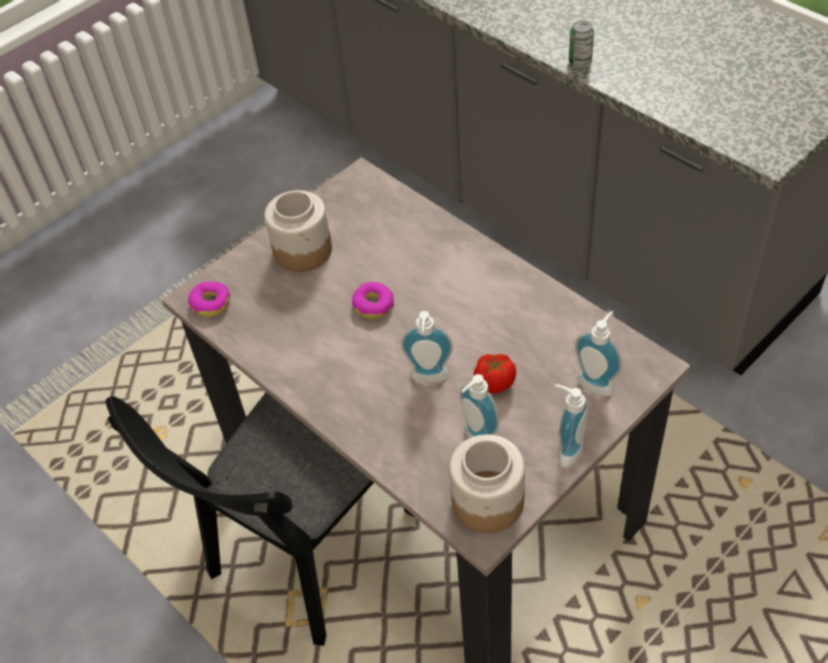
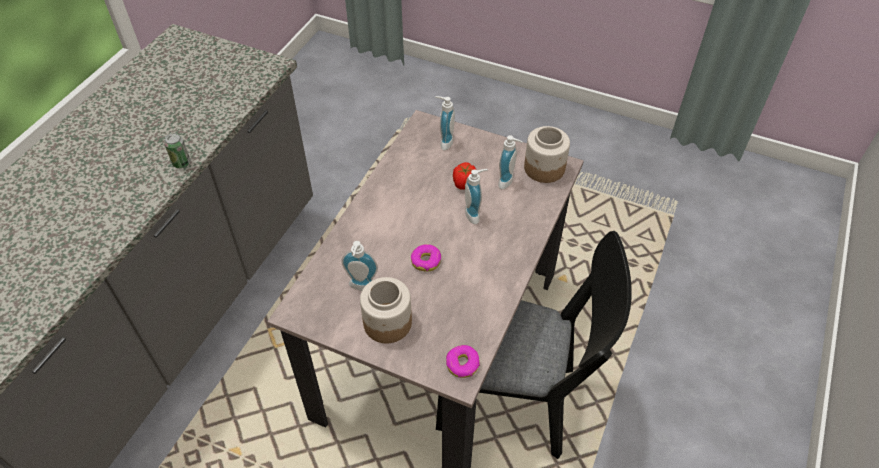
camera: 115 degrees left, 0 degrees up
soap dispenser [555,384,589,467] -> soap dispenser moved to [342,241,378,291]

